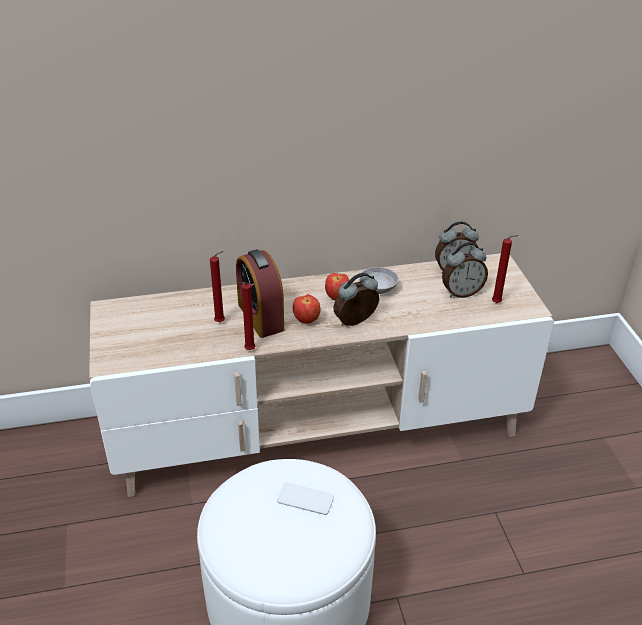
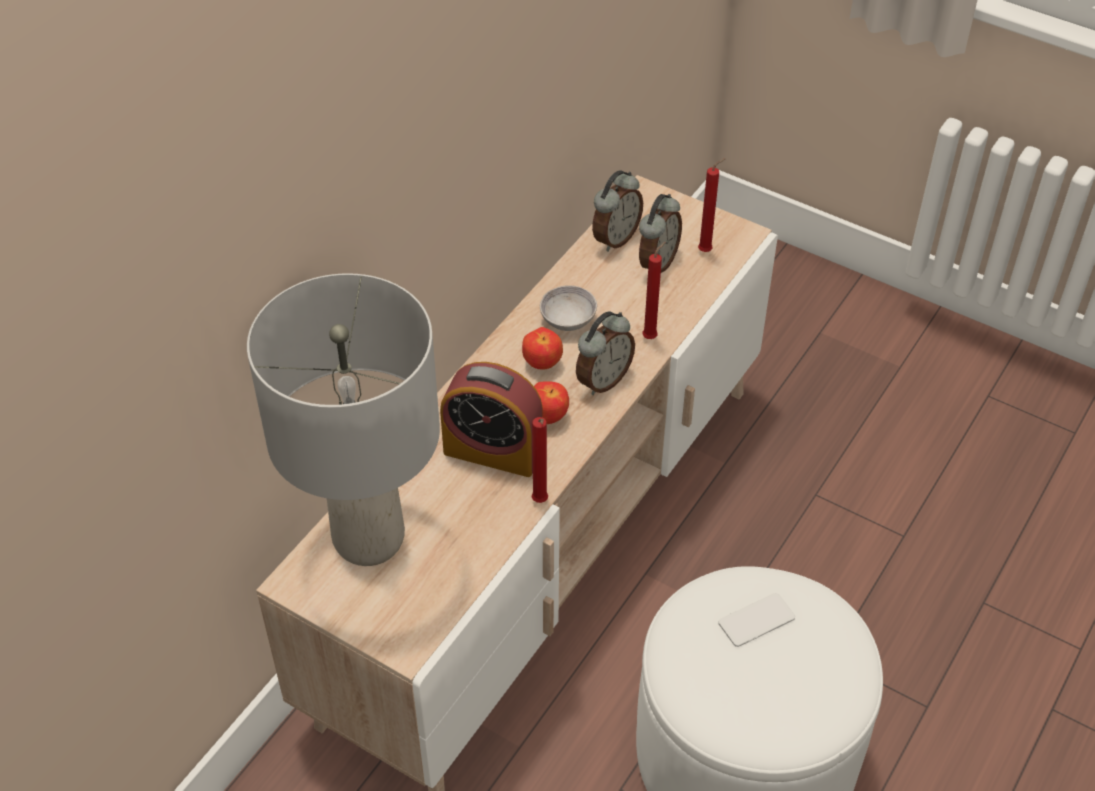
camera: 45 degrees left, 10 degrees up
red candle [210,251,225,322] -> red candle moved to [642,242,665,339]
alarm clock [333,273,379,326] -> alarm clock turned 150 degrees counterclockwise [576,311,635,395]
none -> grey table lamp [247,273,440,566]

